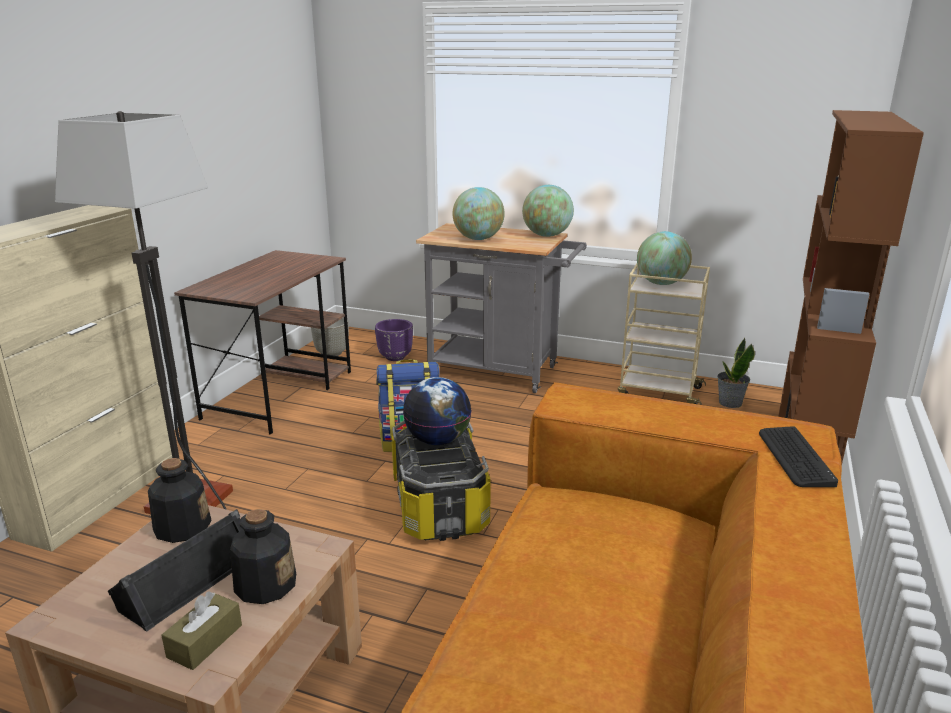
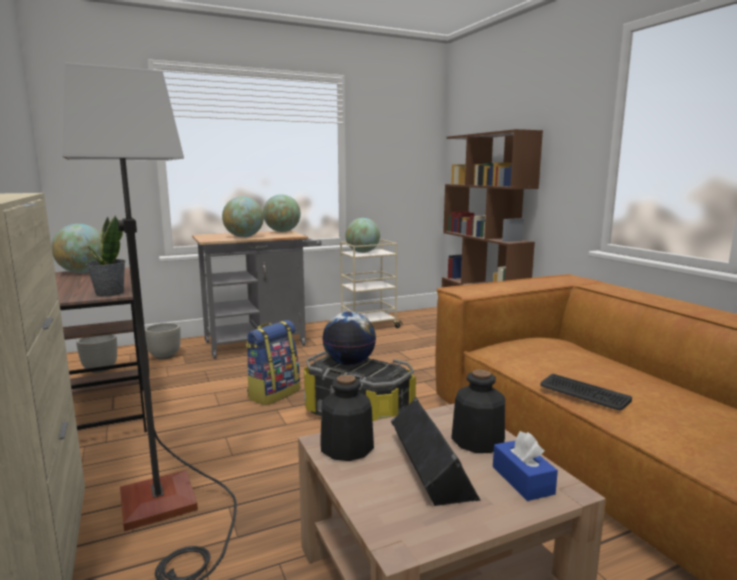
camera: 45 degrees left, 10 degrees down
brown tissue box [161,591,242,670] -> blue tissue box [493,431,558,501]
purple planter [375,319,413,361] -> grey planter [145,323,181,360]
potted plant [717,338,755,408] -> potted plant moved to [86,215,125,297]
keyboard [759,426,838,487] -> keyboard moved to [540,374,632,410]
none -> globe [51,224,102,273]

